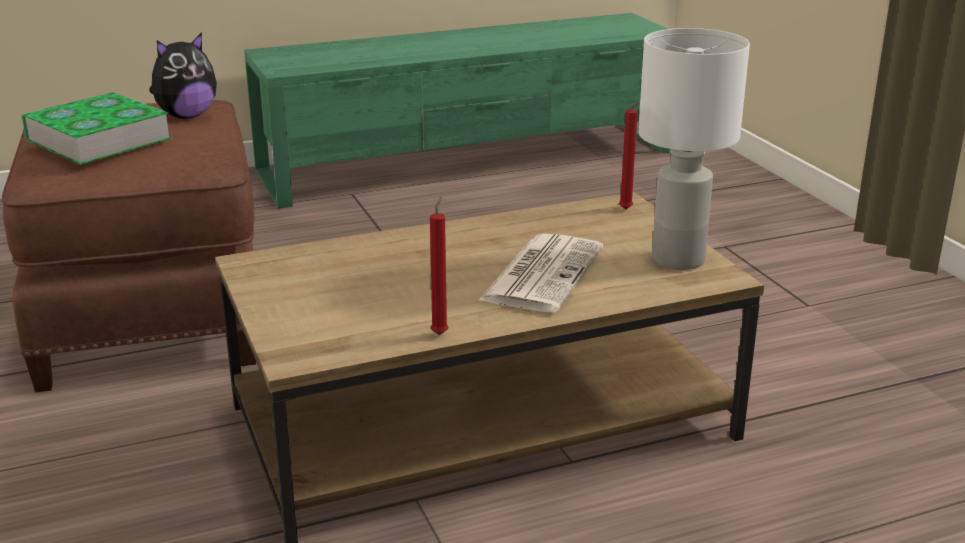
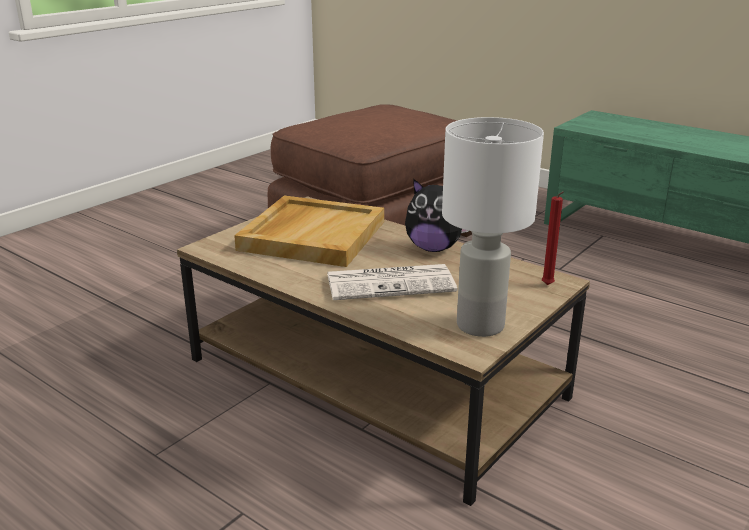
camera: 60 degrees right, 0 degrees up
book [21,92,171,165] -> none
plush toy [149,32,217,119] -> plush toy moved to [405,179,469,252]
red candle [430,196,448,335] -> none
none -> beige tray [234,196,384,267]

